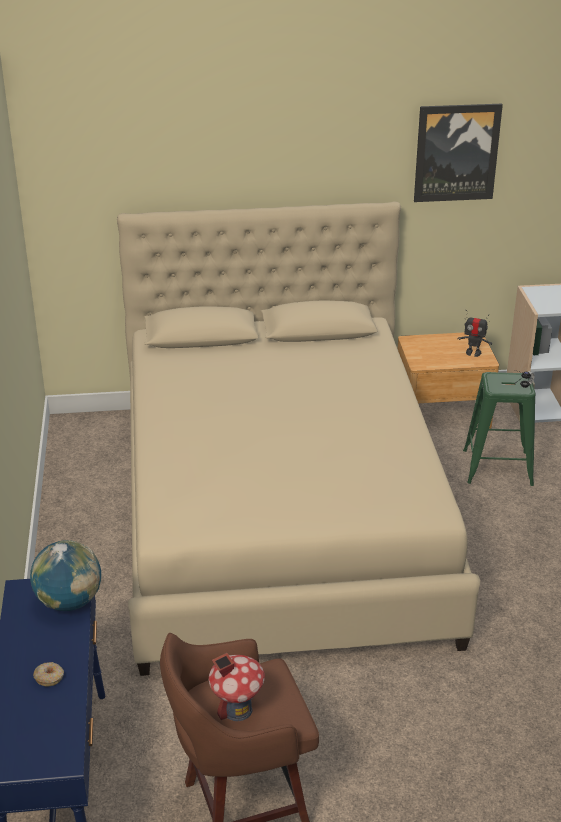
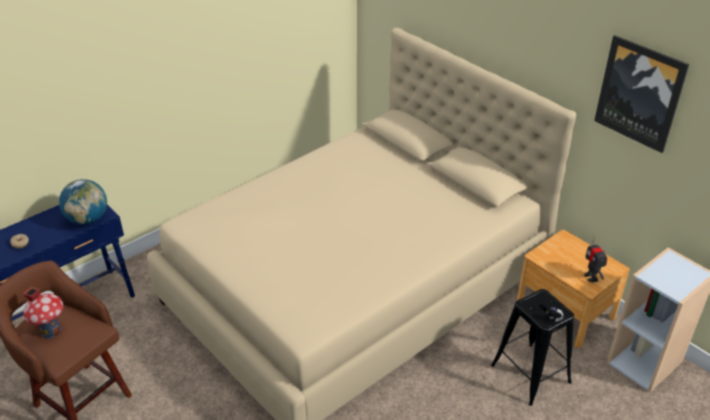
camera: 55 degrees right, 5 degrees up
green stool [463,372,535,486] -> black stool [491,289,574,406]

